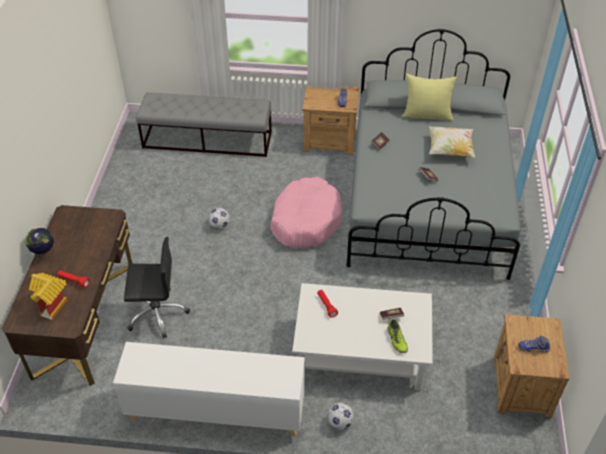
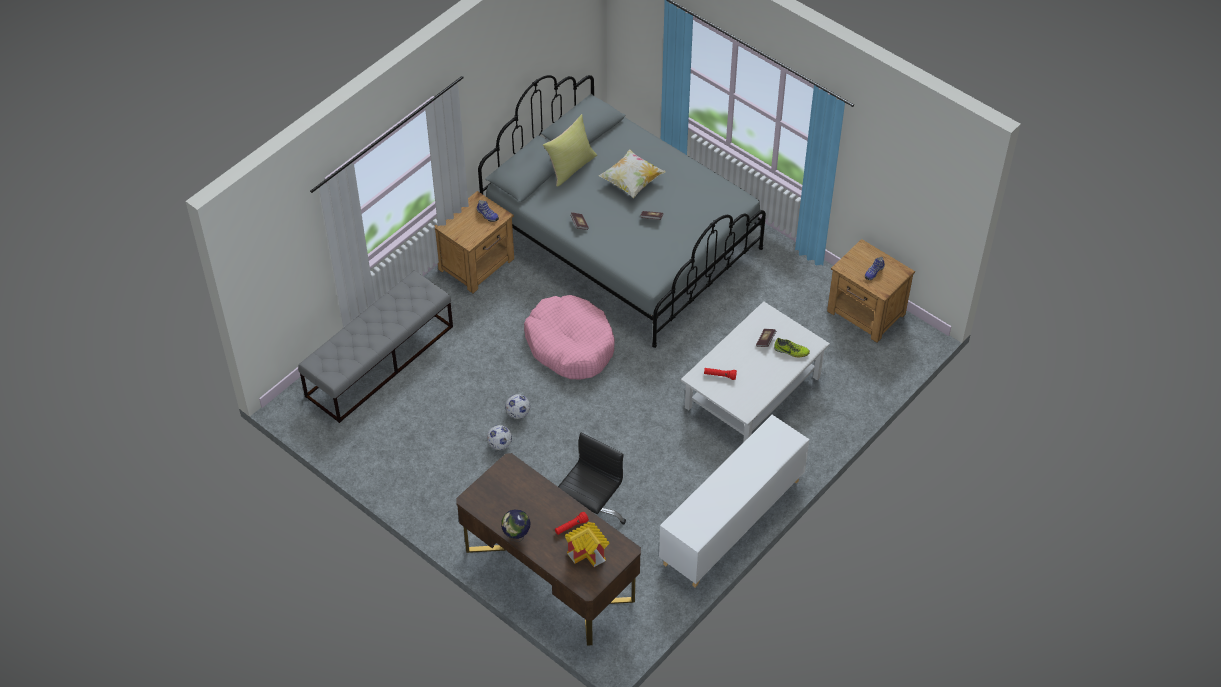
camera: 55 degrees left, 5 degrees up
football [328,403,354,430] -> football moved to [487,425,512,450]

